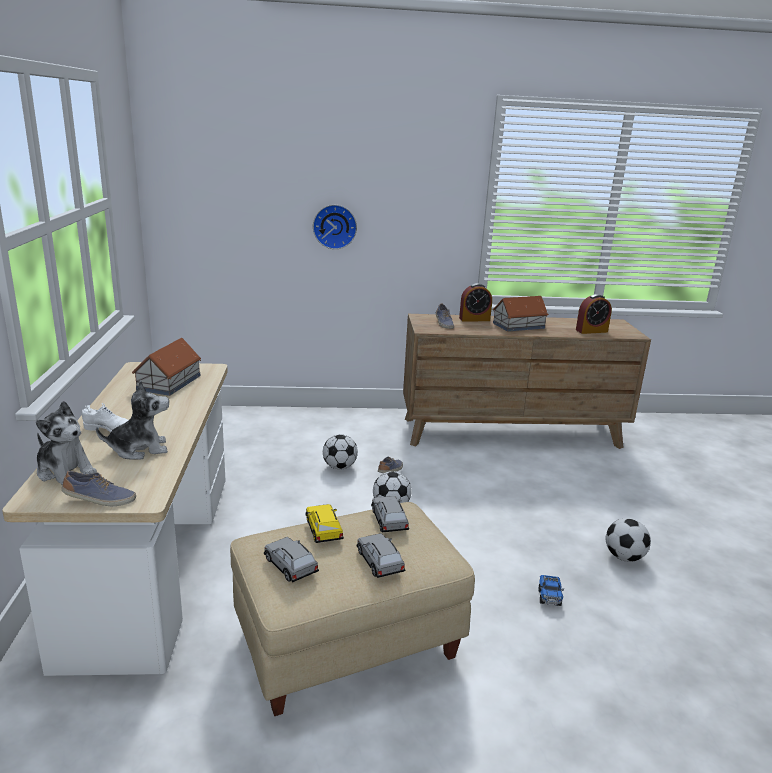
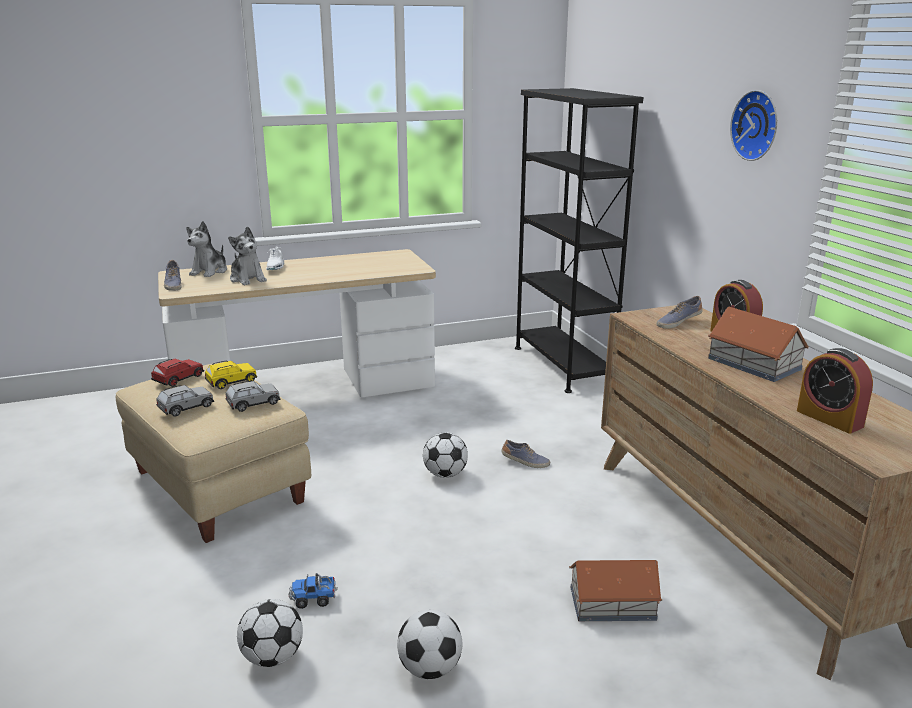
camera: 75 degrees right, 0 degrees up
toy house [132,338,201,396] -> toy house moved to [569,560,662,621]
grey toy car [264,537,319,582] -> red toy car [151,359,204,387]
wall clock [313,205,357,249] -> wall clock moved to [730,90,777,161]
football [323,434,358,470] -> football moved to [237,599,303,667]
none -> black bookcase [515,88,643,393]

